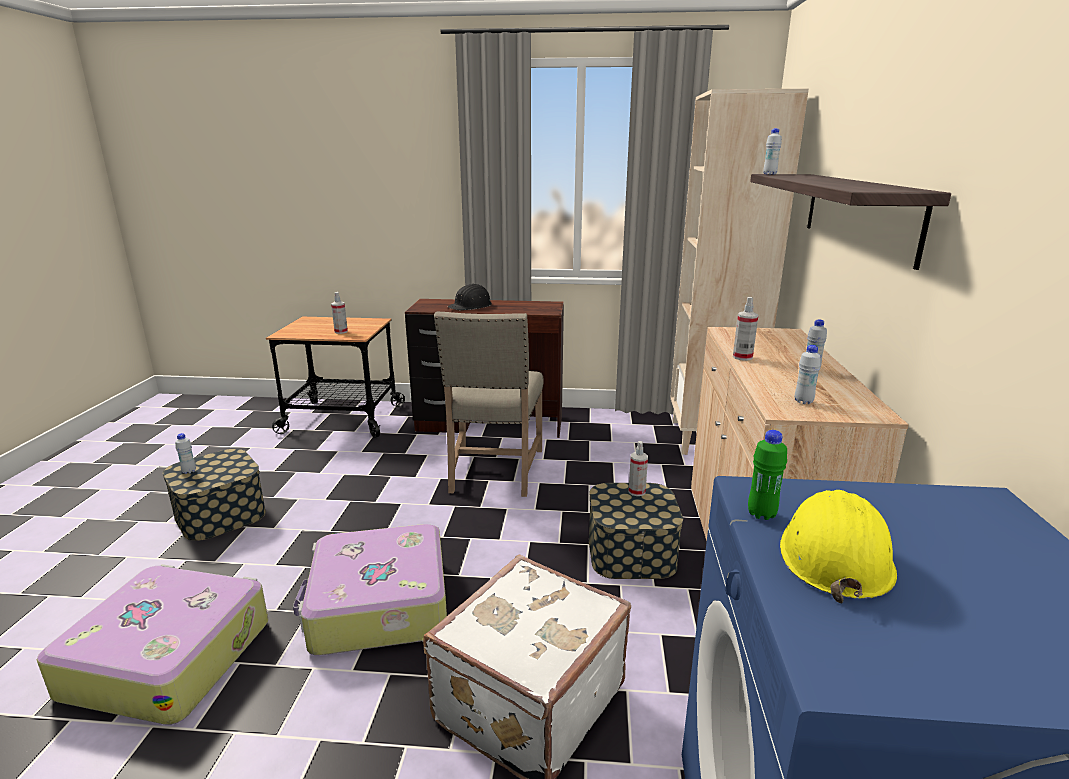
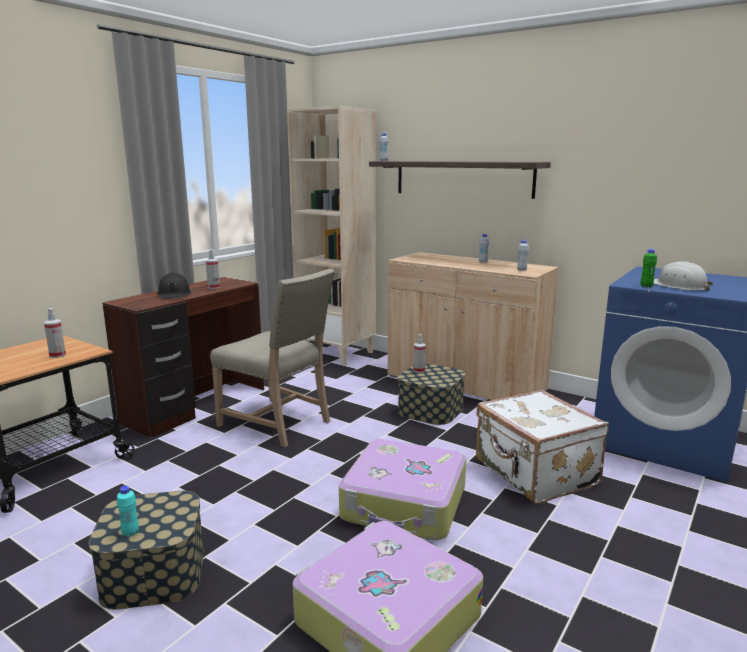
camera: 60 degrees left, 5 degrees down
white bottle [175,433,196,474] -> turquoise bottle [117,485,139,537]
spray bottle [733,297,758,361] -> spray bottle moved to [205,249,220,289]
yellow hard hat [780,490,897,603] -> white hard hat [654,262,713,291]

